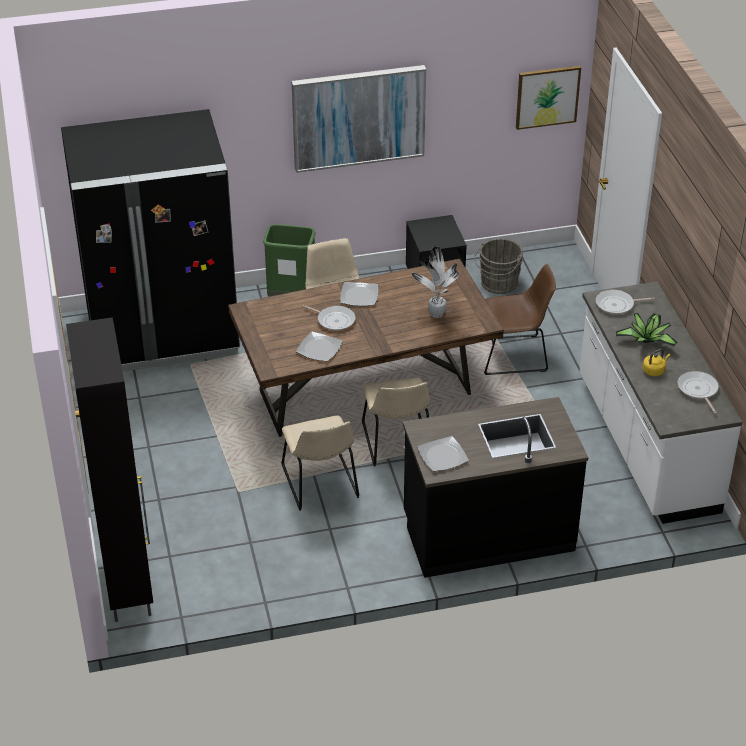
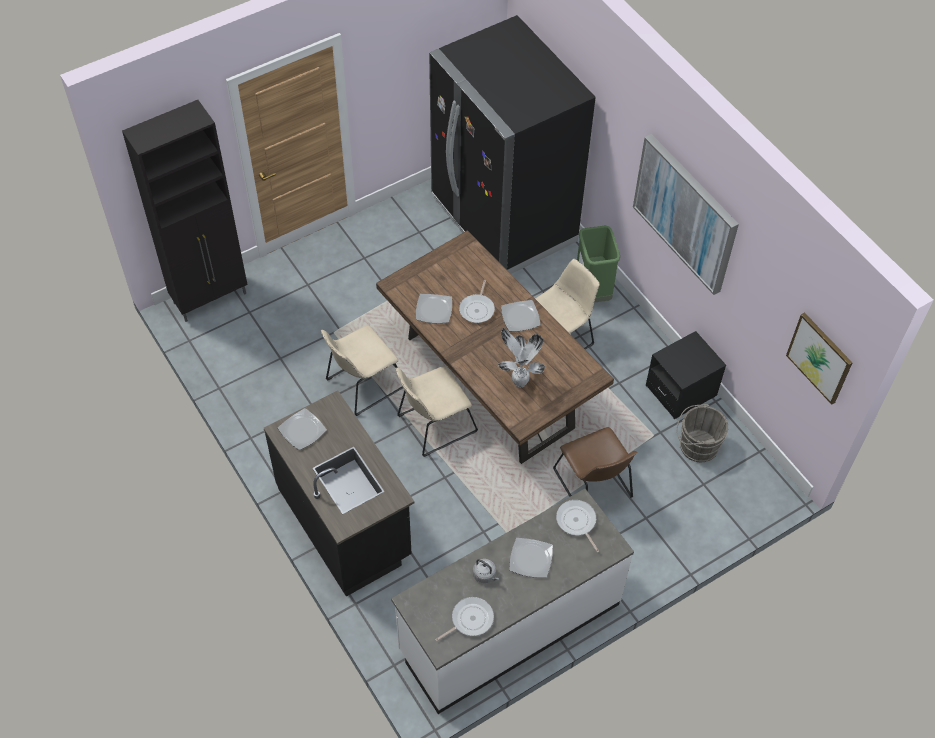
camera: 70 degrees right, 15 degrees up
potted plant [616,313,678,346] -> plate [509,538,553,578]
yellow kettle [643,349,670,376] -> grey kettle [473,559,499,583]

